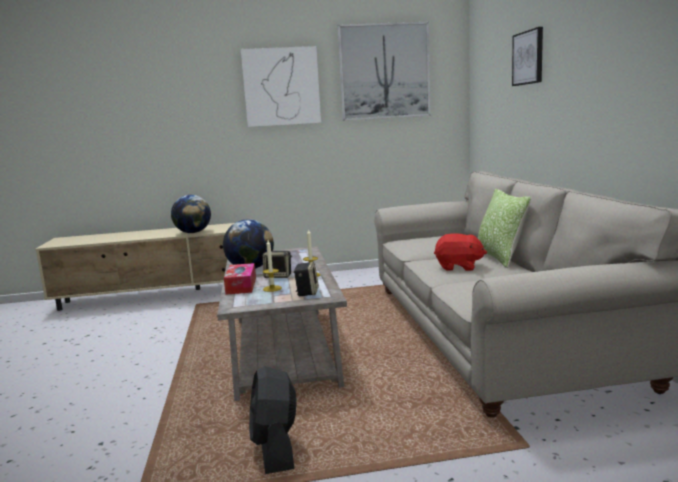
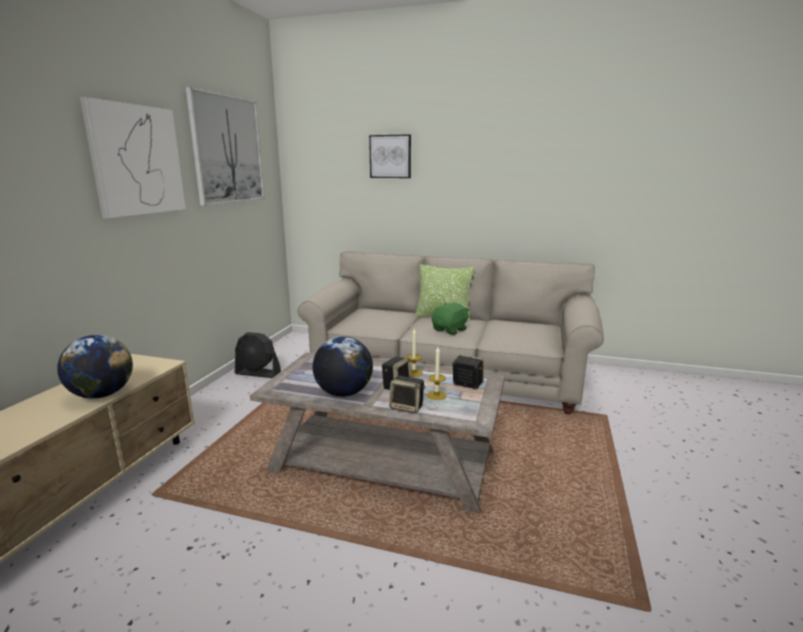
camera: 65 degrees left, 5 degrees up
tissue box [224,263,256,295] -> speaker [389,376,425,413]
black fan [249,366,297,474] -> black fan moved to [235,332,281,378]
red plush toy [434,233,487,271] -> green plush toy [432,303,470,335]

